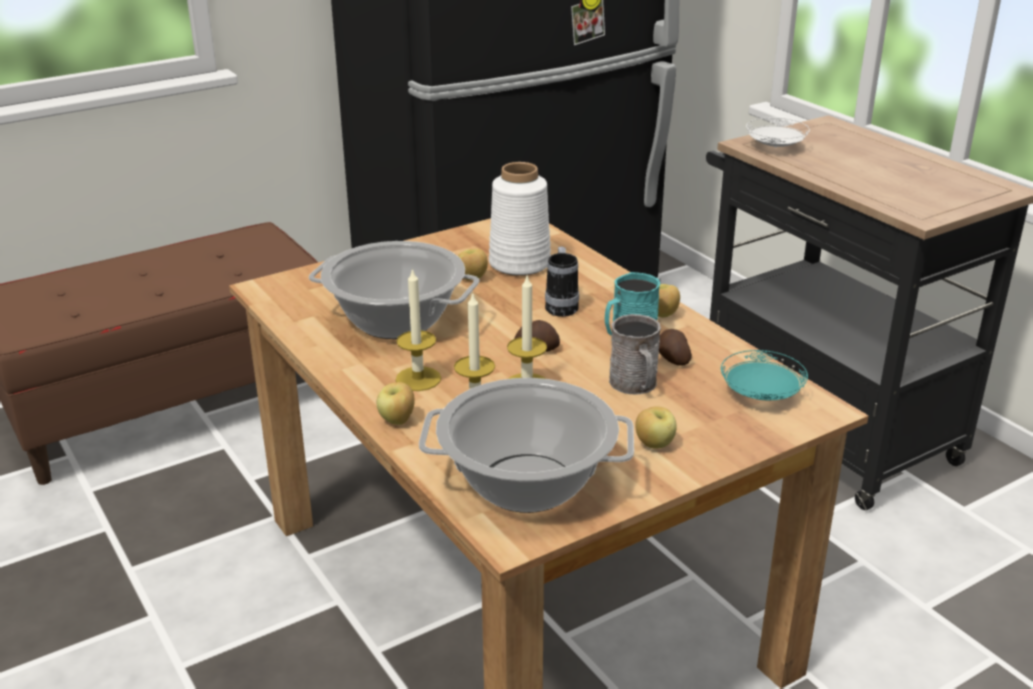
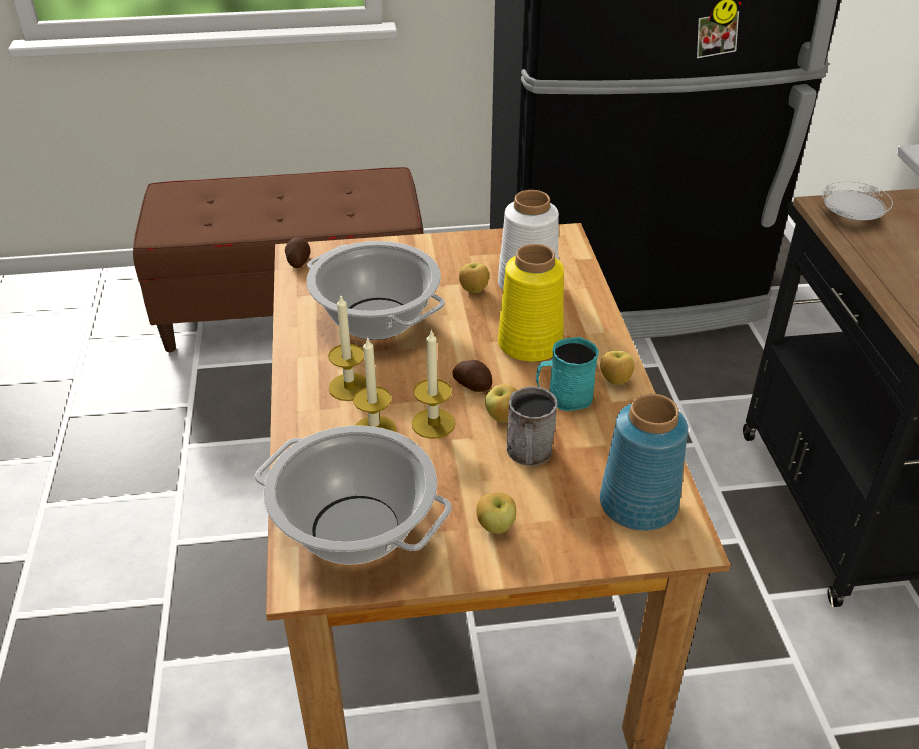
camera: 25 degrees right, 10 degrees up
apple [377,382,414,425] -> apple moved to [485,384,517,422]
mug [545,246,579,317] -> yellow vase [498,244,564,362]
potato [659,329,692,366] -> potato moved to [285,237,311,268]
turquoise plate [721,350,808,401] -> blue vase [600,394,688,531]

